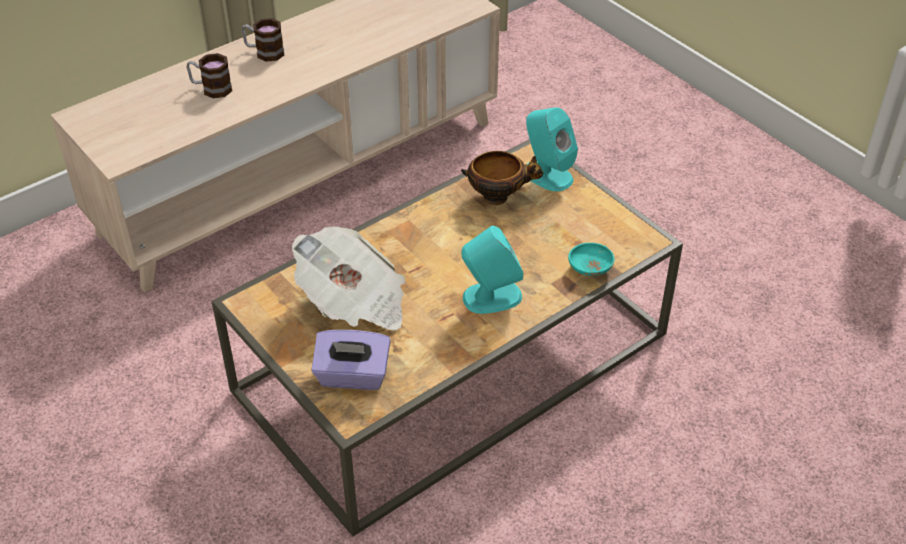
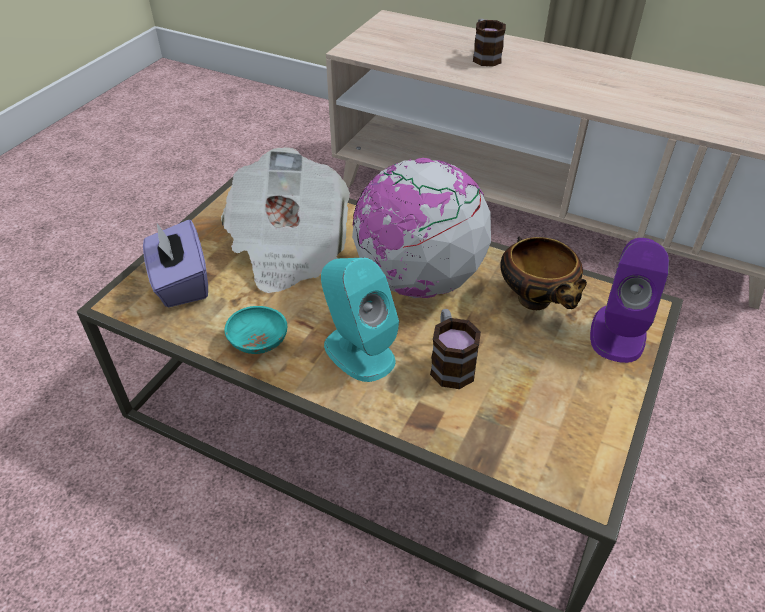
camera: 65 degrees right, 0 degrees up
mug [242,18,284,62] -> mug moved to [430,309,481,389]
turquoise speaker [526,107,578,191] -> purple speaker [590,238,669,363]
turquoise bowl [568,243,615,276] -> turquoise bowl moved to [224,306,287,354]
none -> globe [352,158,491,298]

